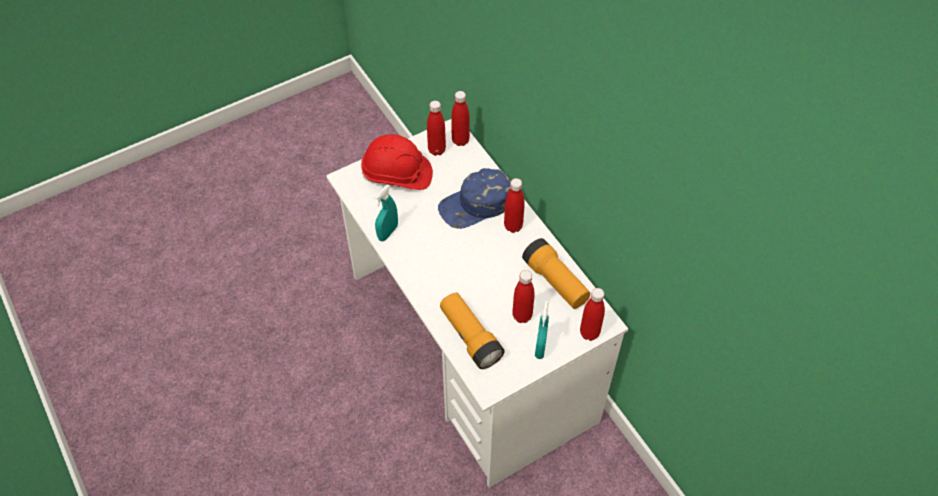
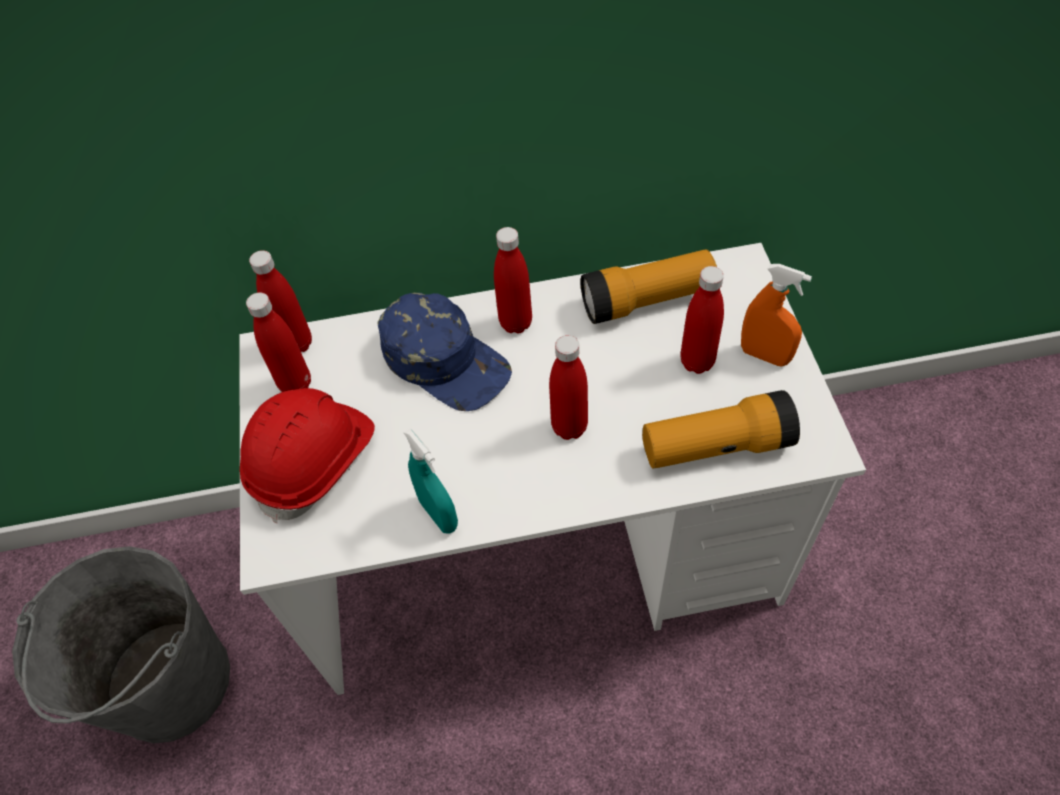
camera: 65 degrees left, 0 degrees up
blue cap [438,168,511,229] -> blue cap turned 45 degrees counterclockwise [378,293,512,411]
turquoise spray bottle [535,301,549,359] -> orange spray bottle [741,264,812,367]
red bottle [580,288,605,341] -> red bottle moved to [549,335,588,440]
none -> grey bucket [12,546,230,743]

